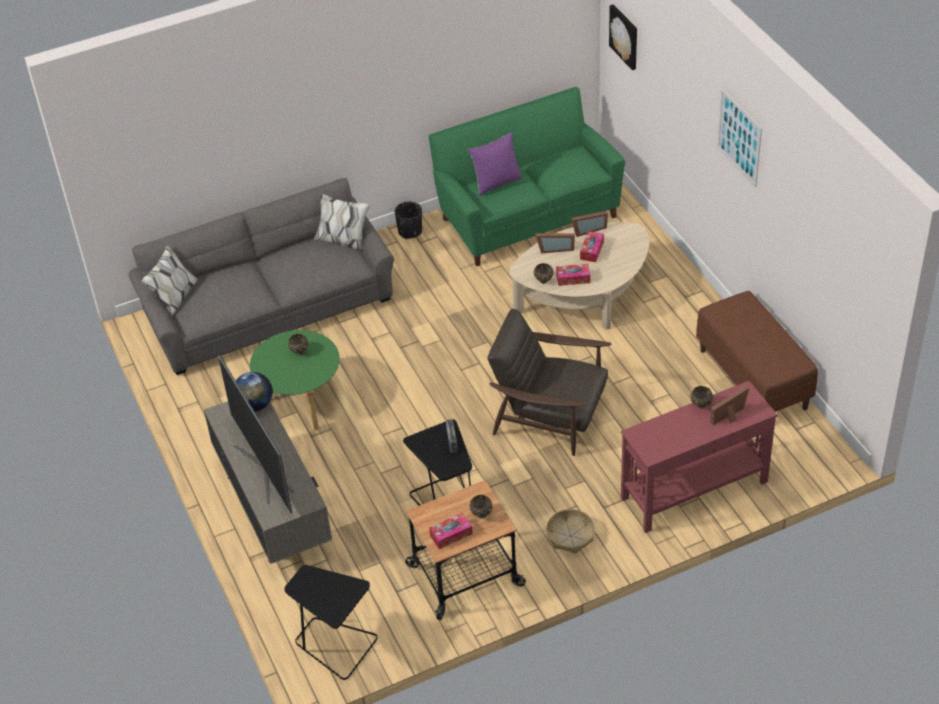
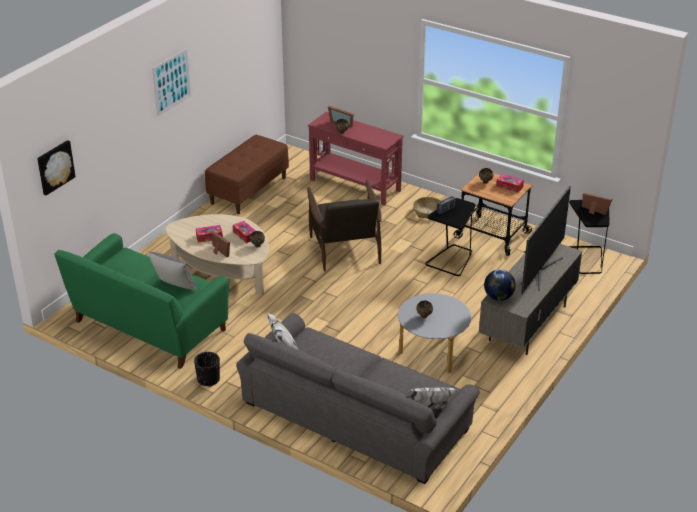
camera: 125 degrees left, 10 degrees down
green coffee table [250,330,339,430] -> grey coffee table [398,293,471,373]
purple pillow [468,132,522,196] -> grey pillow [148,251,197,290]
picture frame [571,211,608,237] -> picture frame moved to [582,193,612,215]

